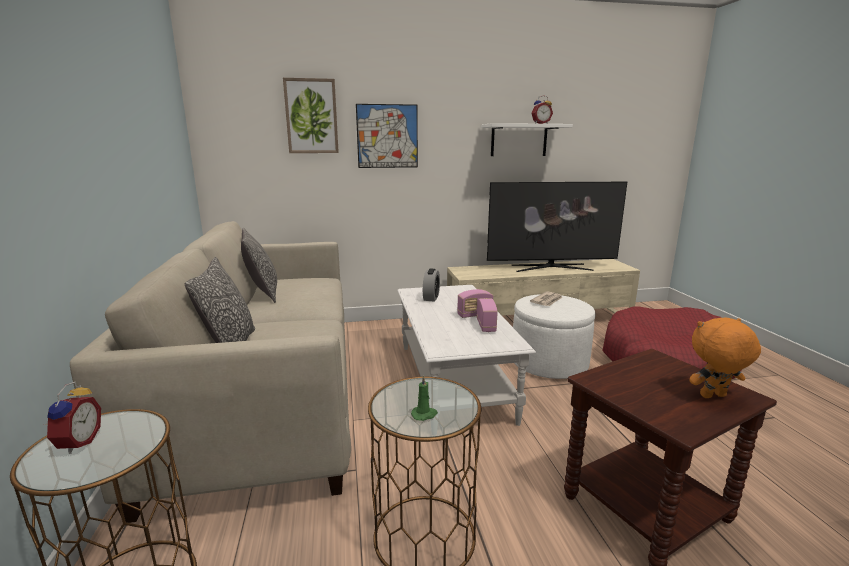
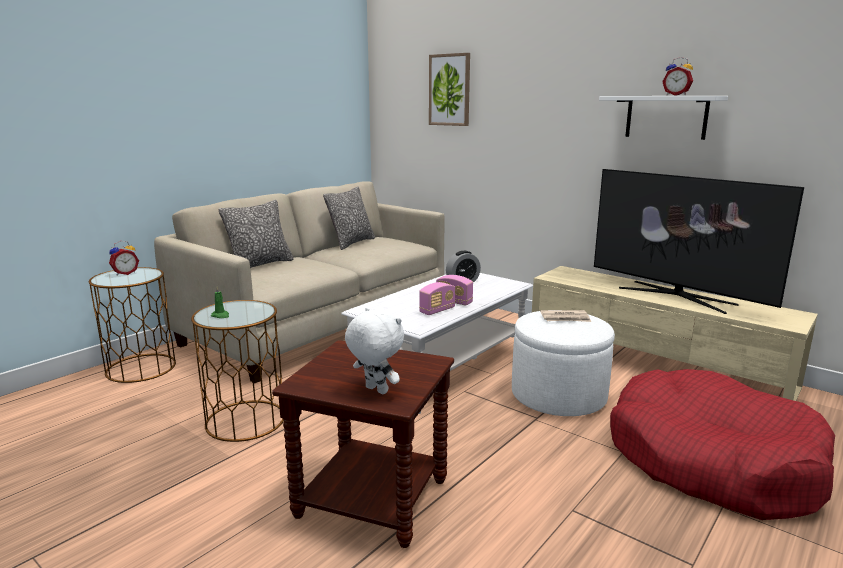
camera: 50 degrees right, 0 degrees up
picture [356,104,418,168] -> none
orange plush toy [689,318,761,398] -> white plush toy [345,308,404,394]

